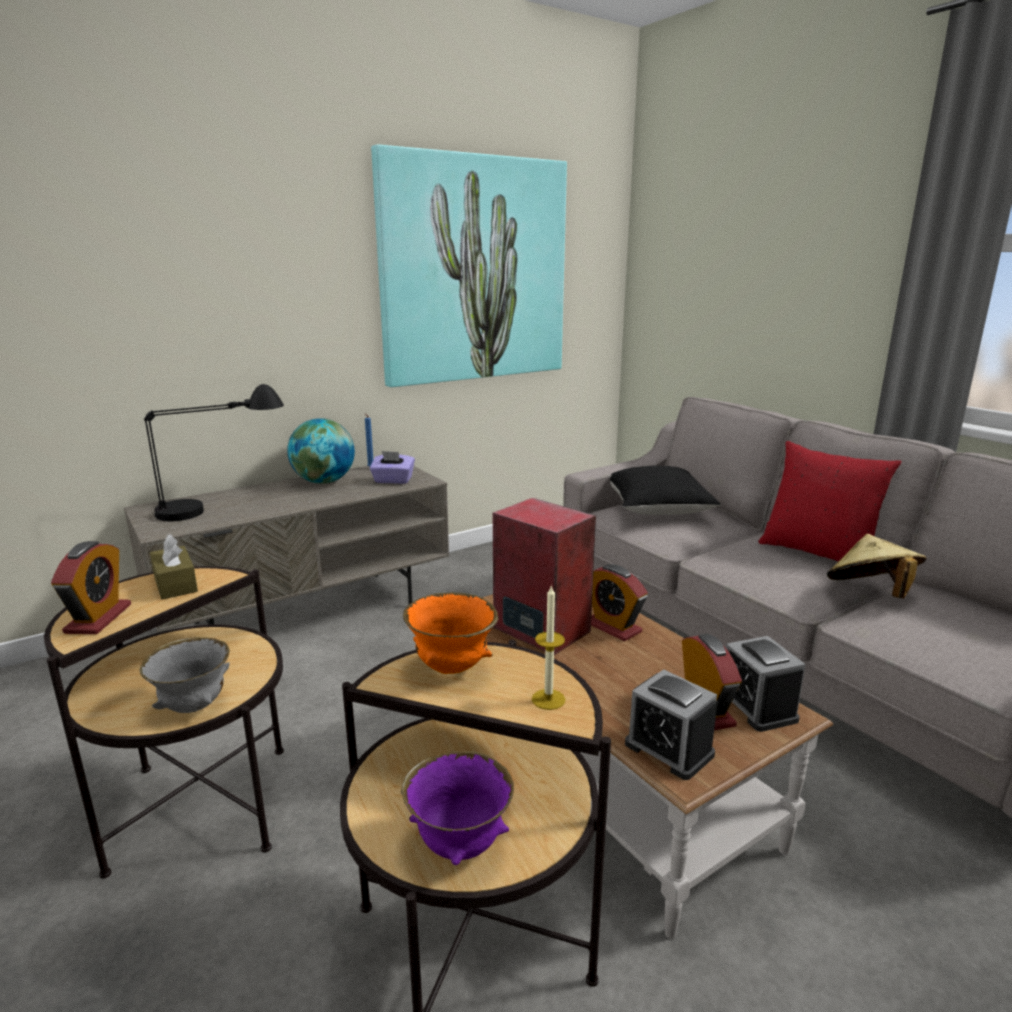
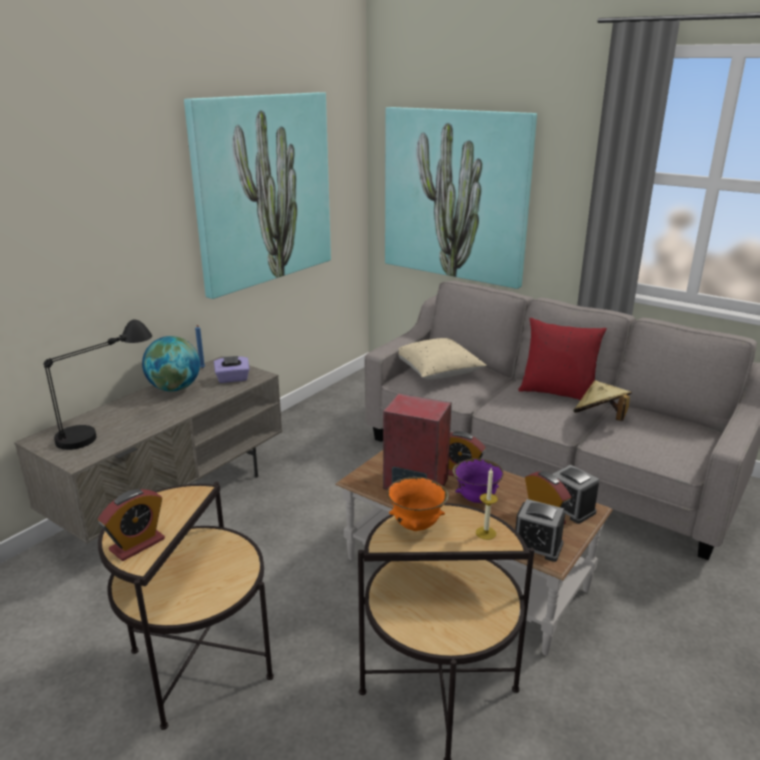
camera: 20 degrees left, 5 degrees up
alarm clock [51,541,131,634] -> alarm clock turned 60 degrees clockwise [98,489,165,561]
grey bowl [140,637,230,713] -> none
brown tissue box [150,534,198,600] -> none
purple bowl [401,751,514,865] -> purple bowl moved to [452,458,504,503]
black pillow [610,466,721,515] -> beige pillow [398,338,487,380]
none -> picture [385,107,537,289]

